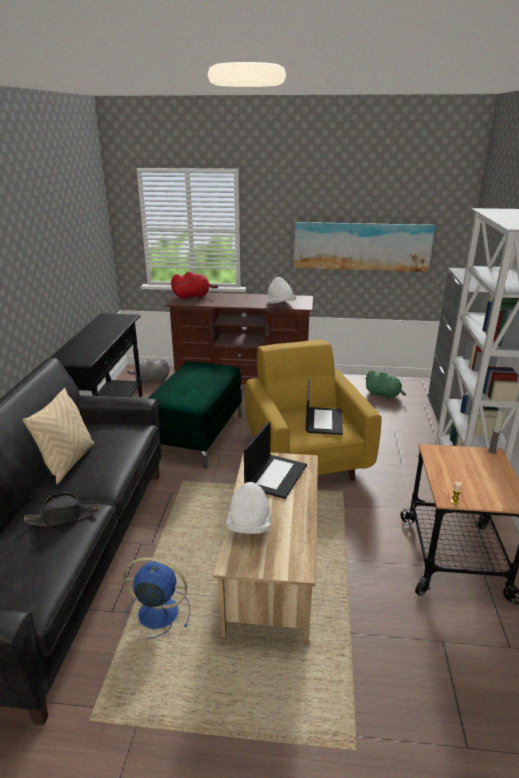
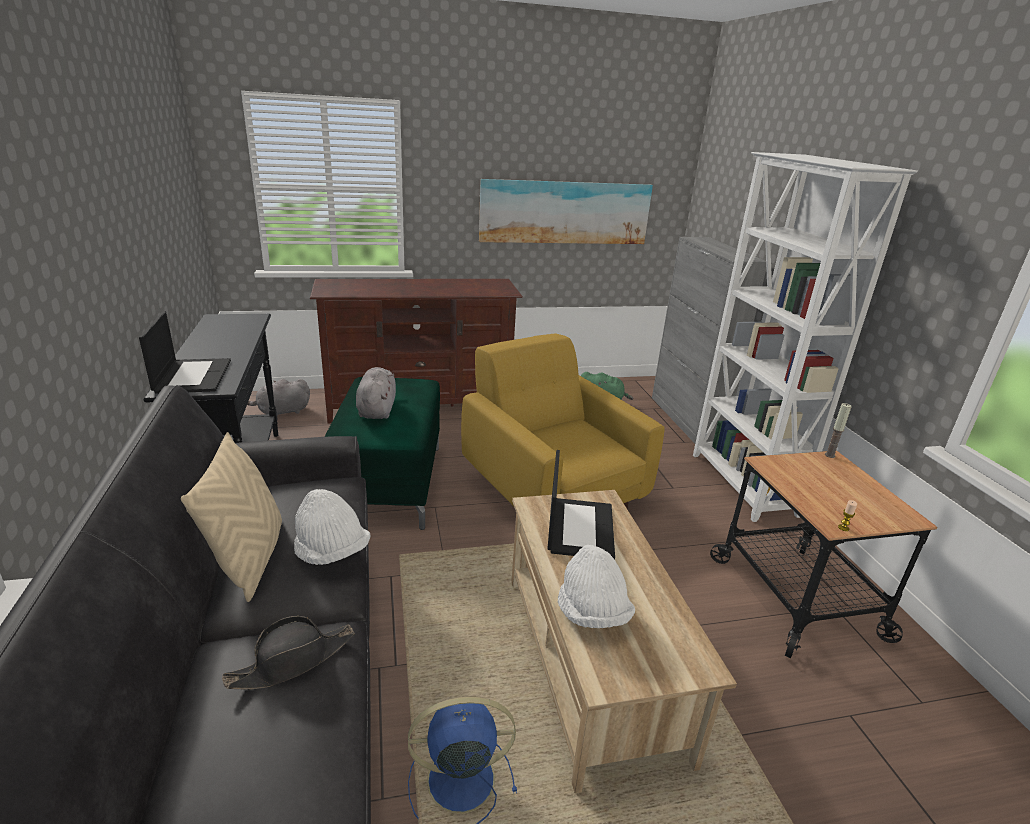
camera: 20 degrees left, 0 degrees up
red plush toy [171,272,218,299] -> none
white hat [267,277,296,304] -> white hat moved to [294,489,371,565]
laptop [306,378,343,435] -> laptop moved to [139,311,231,394]
none -> grey plush toy [356,367,396,419]

